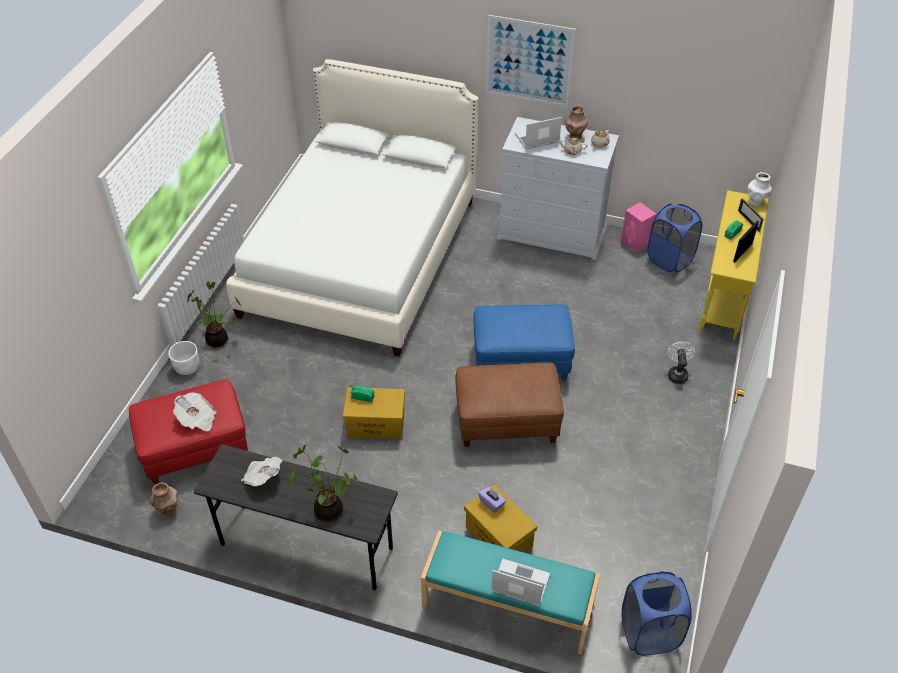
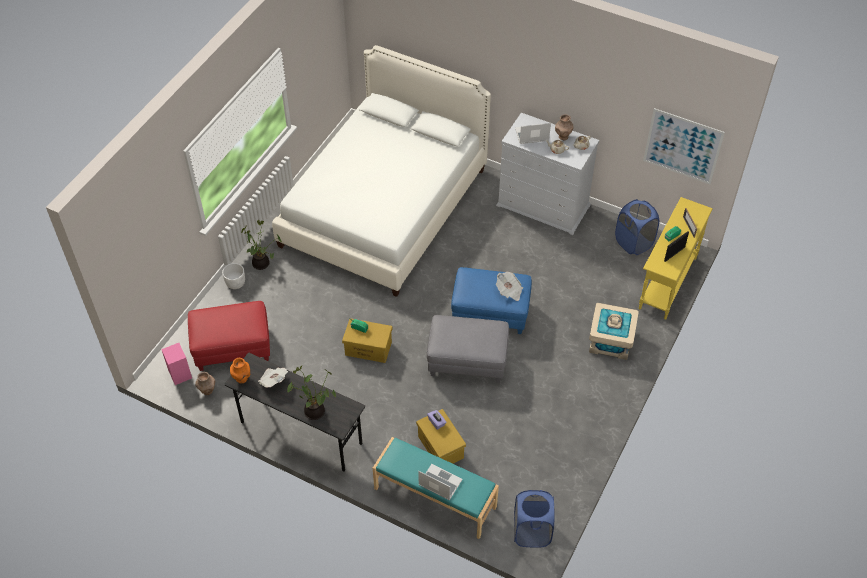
camera: 10 degrees right, 5 degrees up
newspaper [173,393,216,431] -> newspaper moved to [496,272,523,301]
brown ottoman [455,362,564,447] -> grey ottoman [427,315,509,383]
picture [486,15,576,107] -> picture moved to [643,108,725,184]
pink speaker [621,202,656,252] -> pink speaker moved to [161,343,192,385]
white fan [668,342,695,384] -> beige storage box [589,303,639,360]
white vase [747,172,772,206] -> none
none -> orange vase [230,358,250,383]

